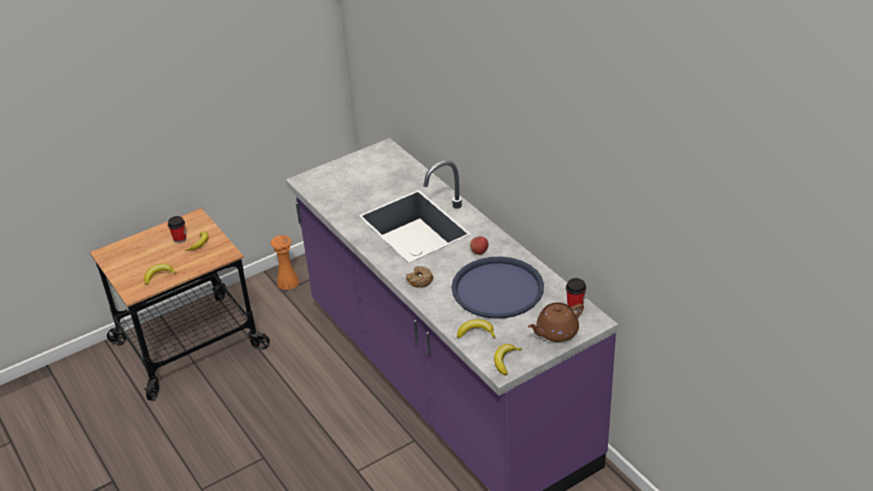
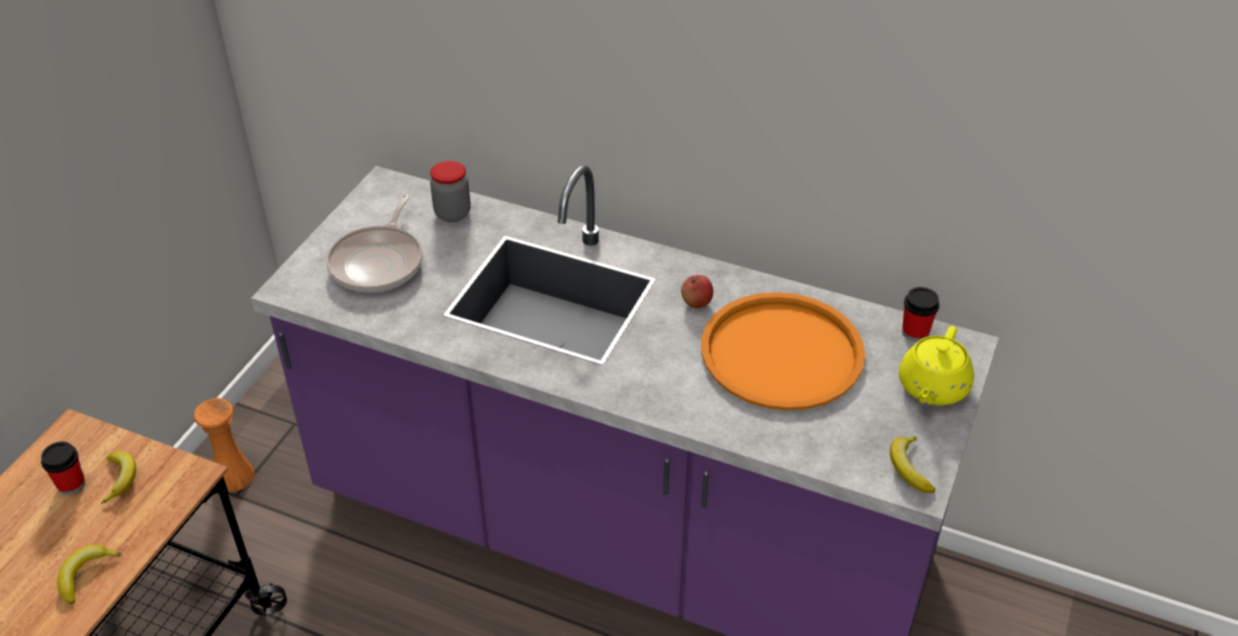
camera: 35 degrees left, 5 degrees up
donut [406,266,433,288] -> none
blue tray [452,256,544,319] -> orange tray [701,292,865,410]
banana [457,319,496,339] -> none
brown teapot [528,302,584,342] -> yellow teapot [899,326,974,405]
none -> frying pan [326,194,423,293]
none -> jar [430,161,471,222]

